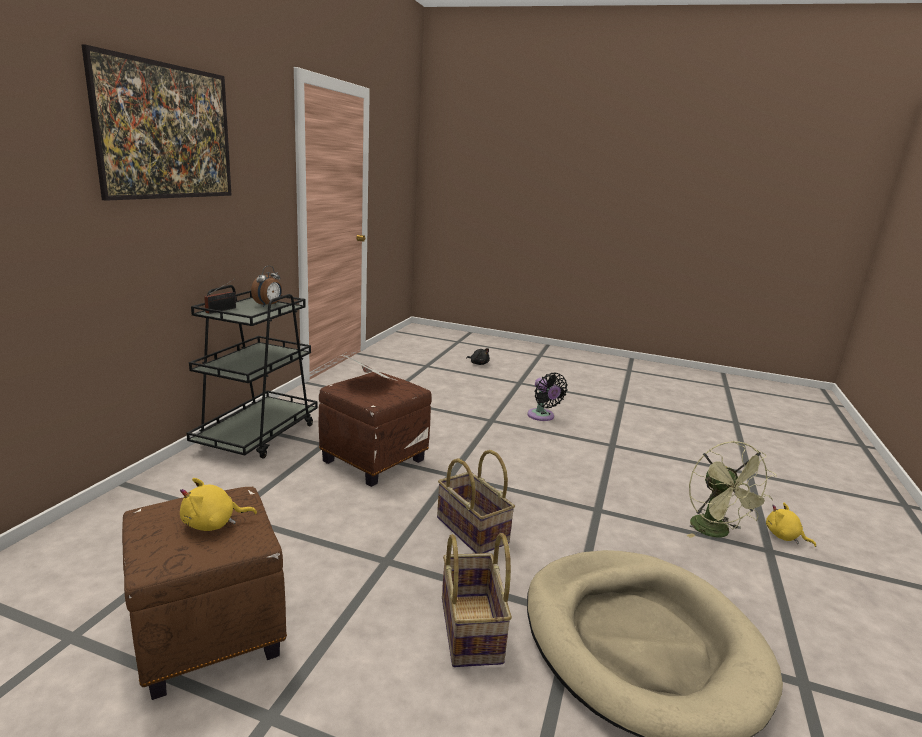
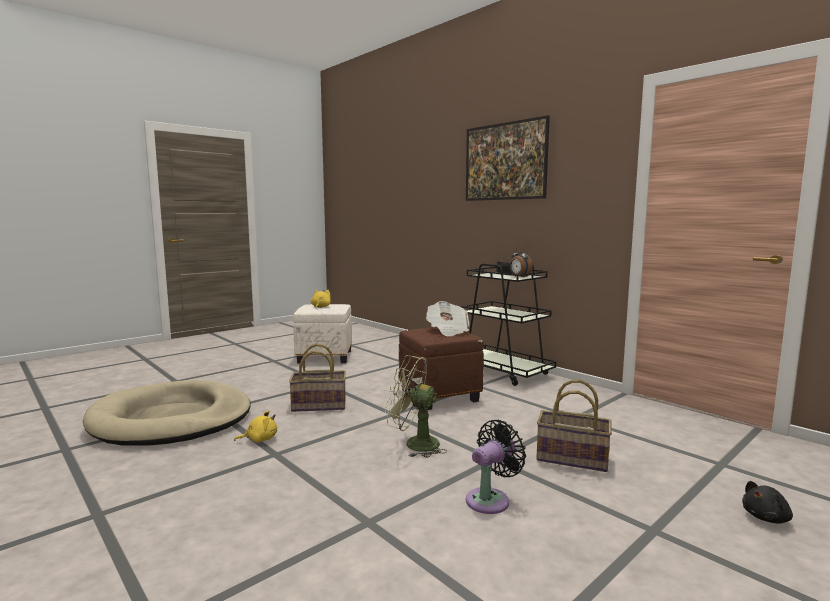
camera: 120 degrees right, 10 degrees down
brown ottoman [122,487,287,700] -> white ottoman [293,304,352,364]
basket [442,533,512,667] -> basket moved to [536,380,612,472]
black fan [527,373,568,421] -> black fan turned 135 degrees clockwise [466,420,526,514]
green fan [686,441,777,538] -> green fan moved to [385,355,447,458]
yellow plush toy [766,503,816,547] -> yellow plush toy moved to [234,411,277,442]

